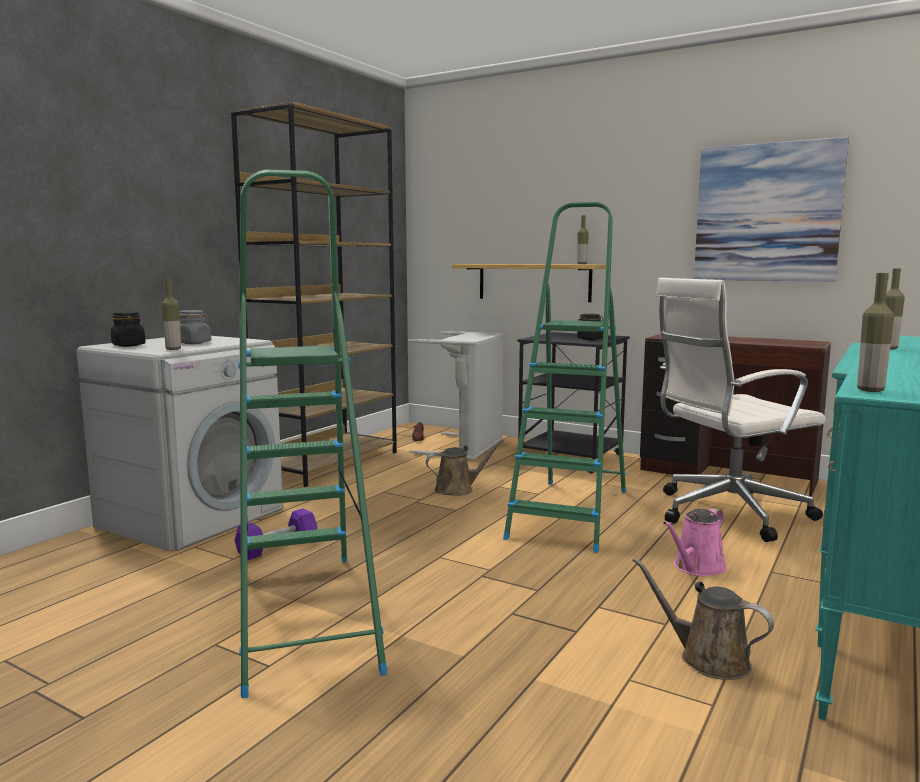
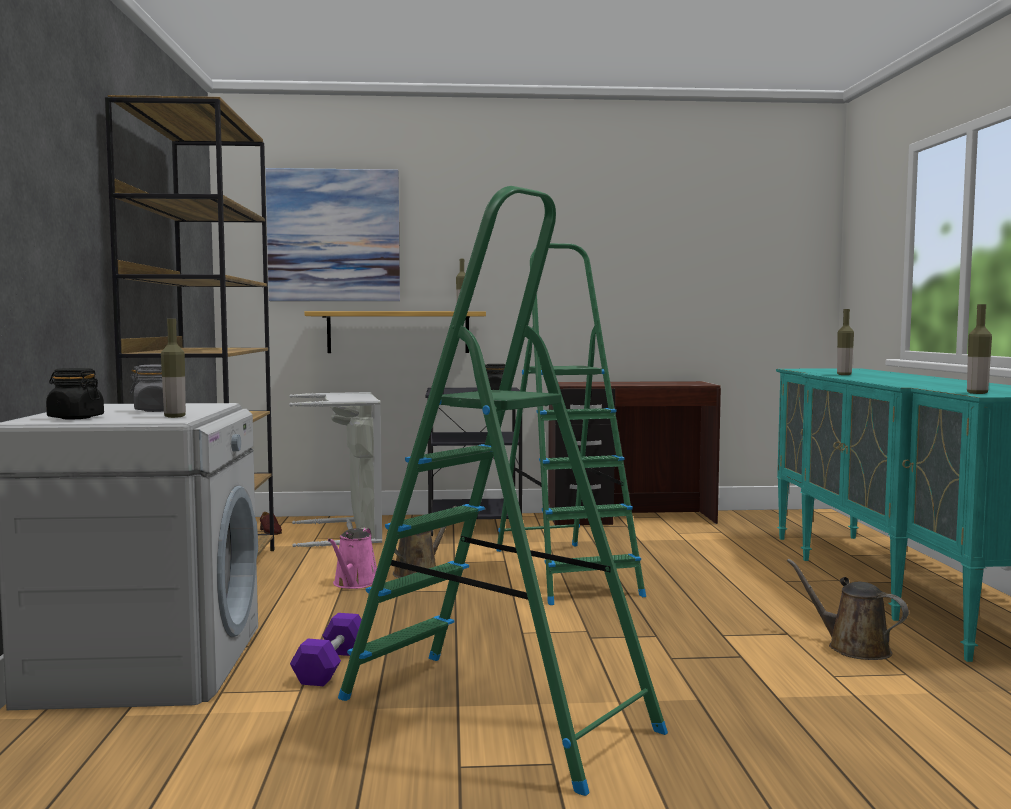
camera: 35 degrees left, 5 degrees down
brown watering can [632,557,774,680] -> brown watering can turned 45 degrees clockwise [787,559,909,660]
white office chair [656,278,826,542] -> none
pink watering can [663,508,727,576] -> pink watering can moved to [328,528,377,589]
picture [694,137,849,282] -> picture moved to [265,168,400,301]

